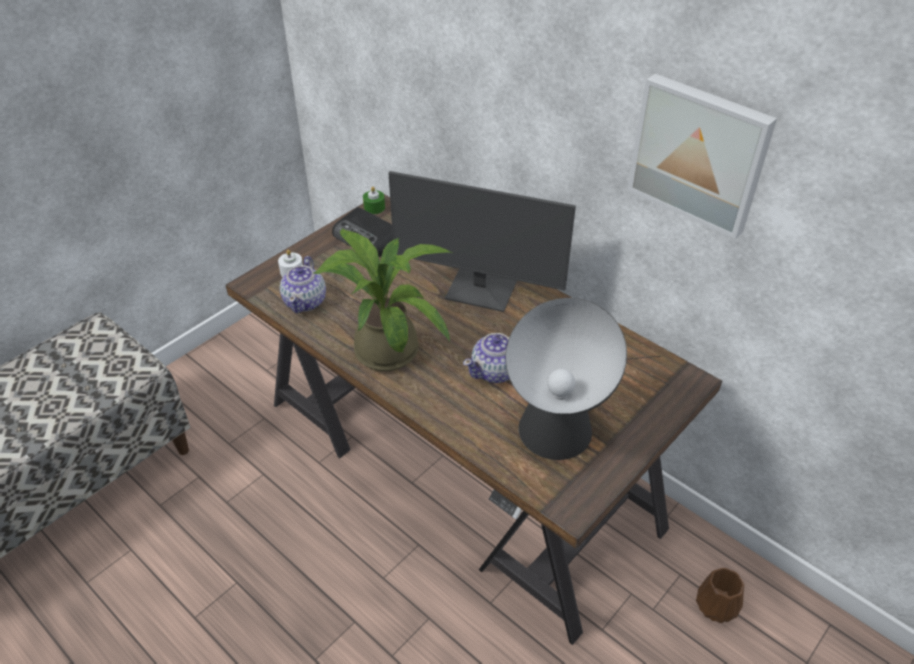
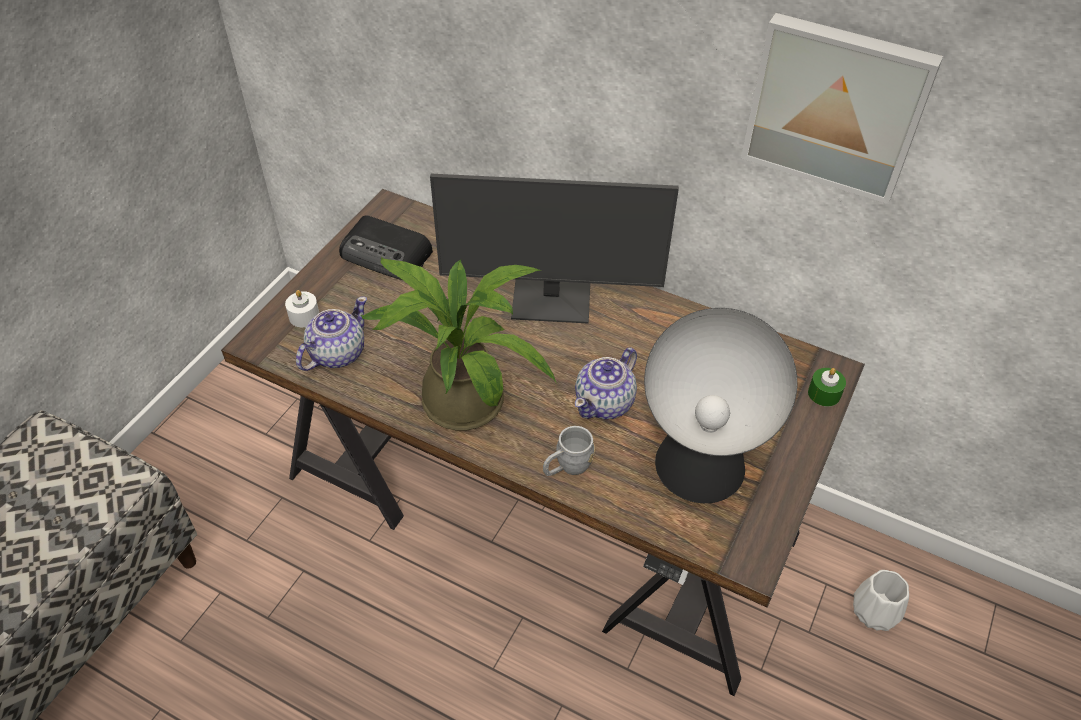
camera: 15 degrees left, 5 degrees up
teapot [280,256,326,313] -> teapot turned 135 degrees counterclockwise [296,296,367,371]
green candle [363,186,385,214] -> green candle moved to [808,368,846,407]
brown vase [696,568,744,623] -> white vase [853,570,909,631]
none -> grey mug [543,426,595,476]

